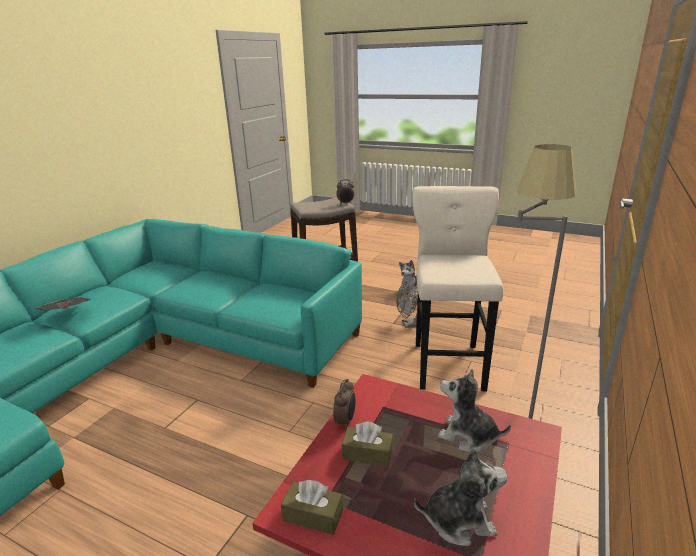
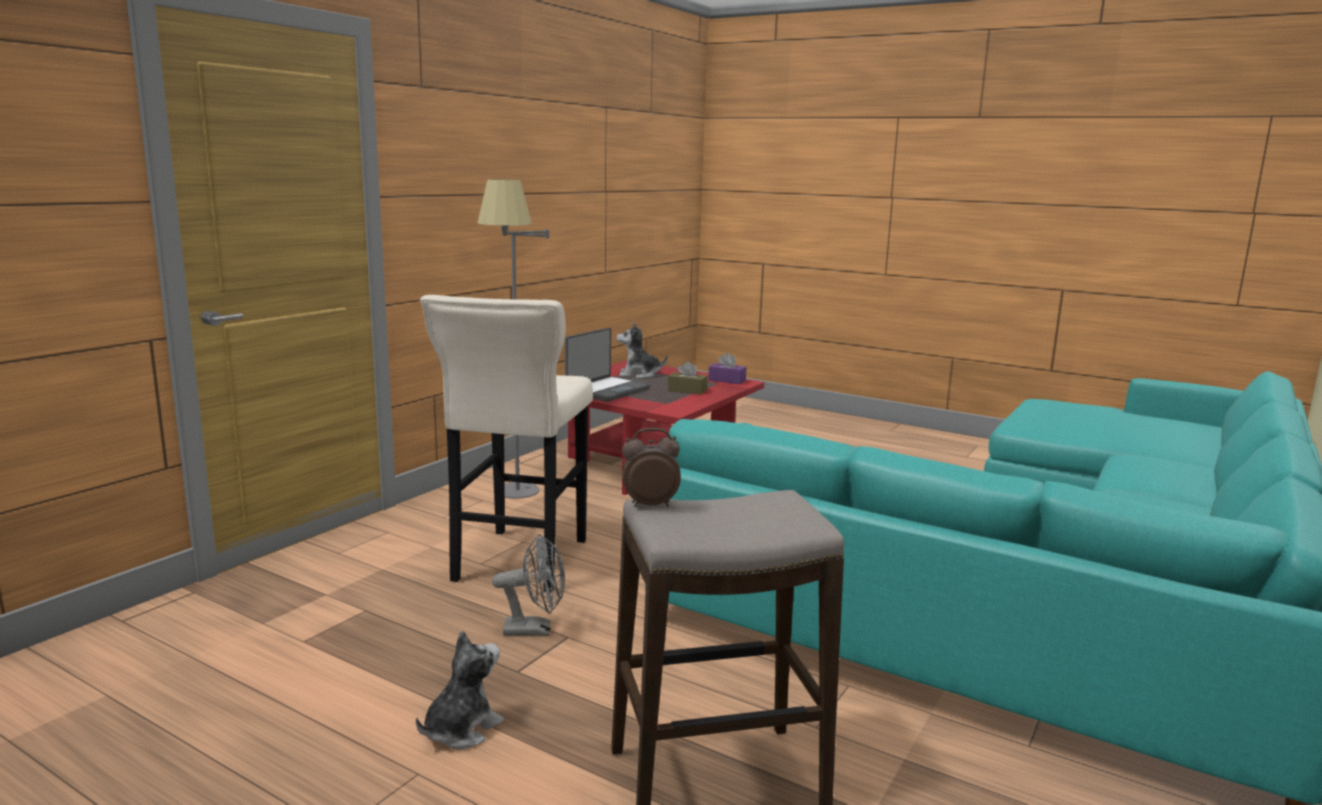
camera: 175 degrees left, 10 degrees down
newspaper [33,298,91,310] -> none
brown tissue box [281,480,343,535] -> purple tissue box [708,353,747,384]
alarm clock [333,379,355,429] -> none
plush toy [438,369,511,452] -> laptop [565,328,650,402]

